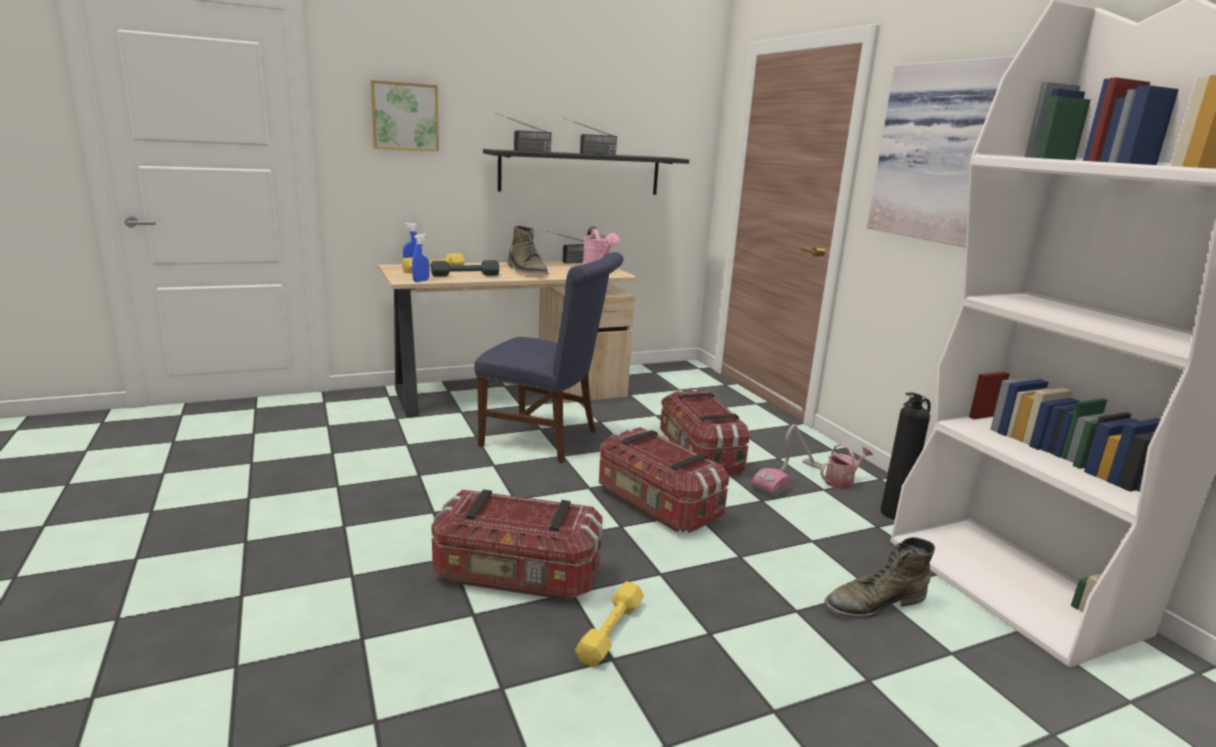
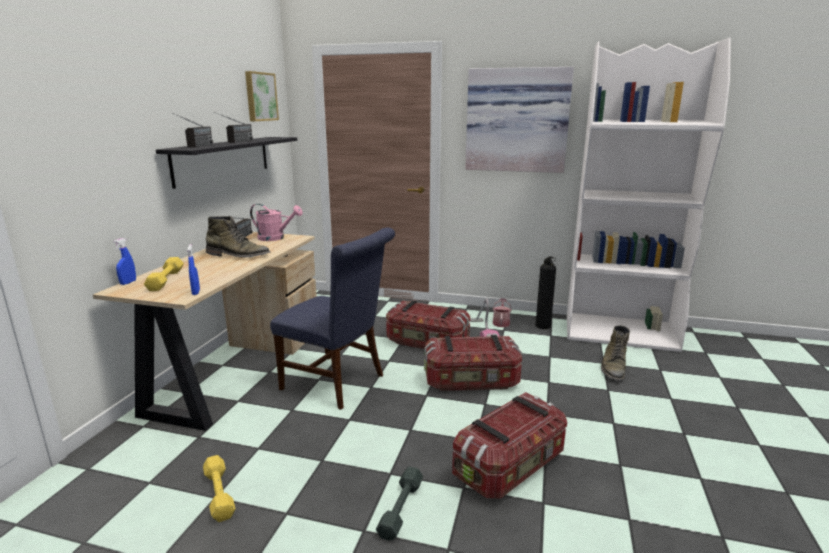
camera: 50 degrees left, 0 degrees up
picture [370,80,439,151] -> picture moved to [245,71,279,121]
grey dumbbell [431,260,499,276] -> grey dumbbell moved to [376,467,423,541]
blue chair [474,252,623,464] -> blue chair turned 60 degrees clockwise [270,228,395,410]
yellow dumbbell [575,581,644,667] -> yellow dumbbell moved to [203,455,235,522]

